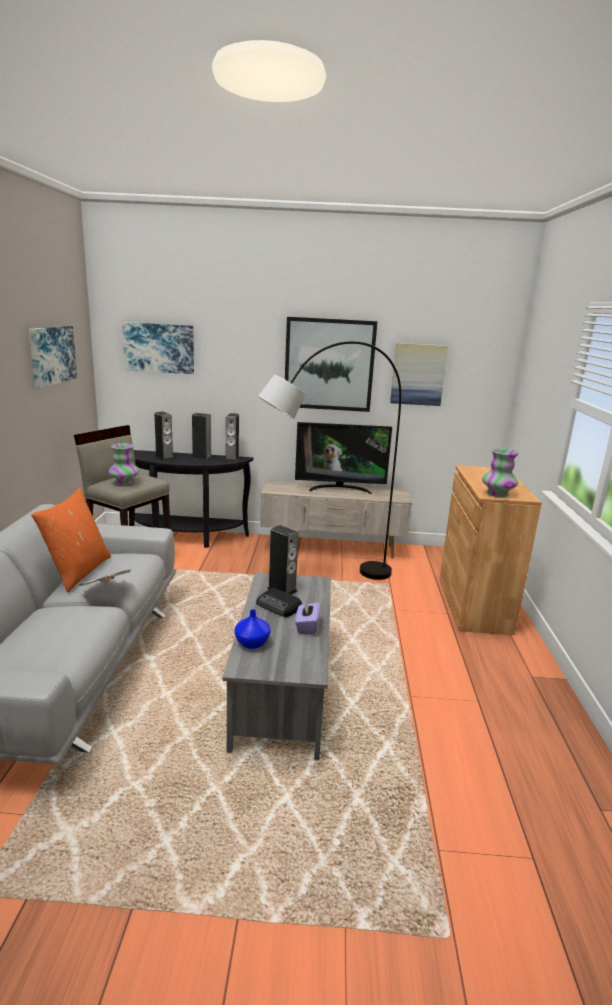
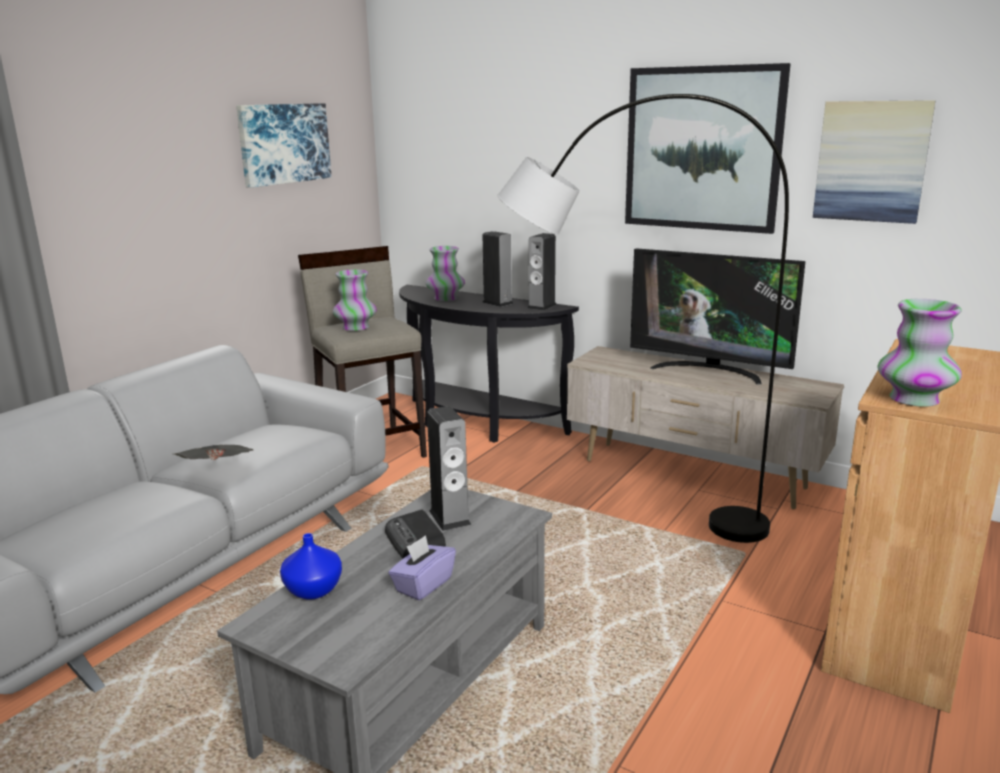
camera: 30 degrees right, 0 degrees up
orange pillow [31,488,111,592] -> none
picture [122,322,194,374] -> none
speaker [154,412,174,461] -> vase [426,246,465,301]

